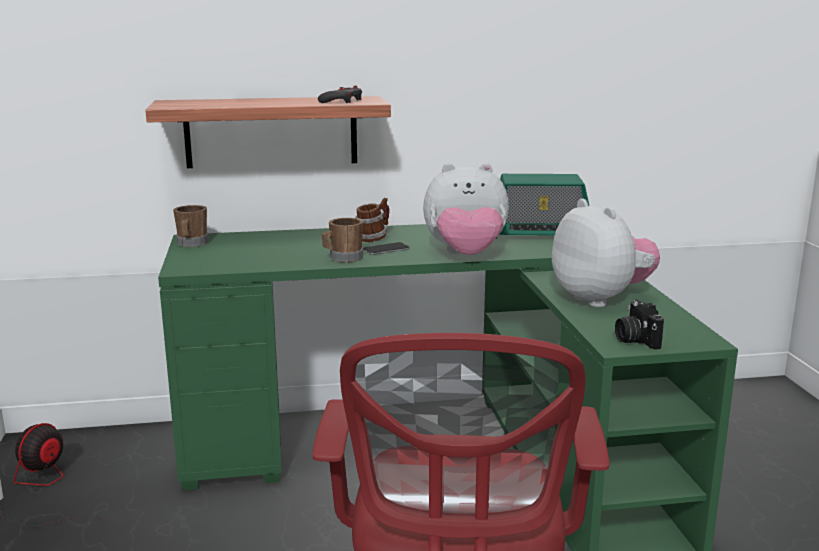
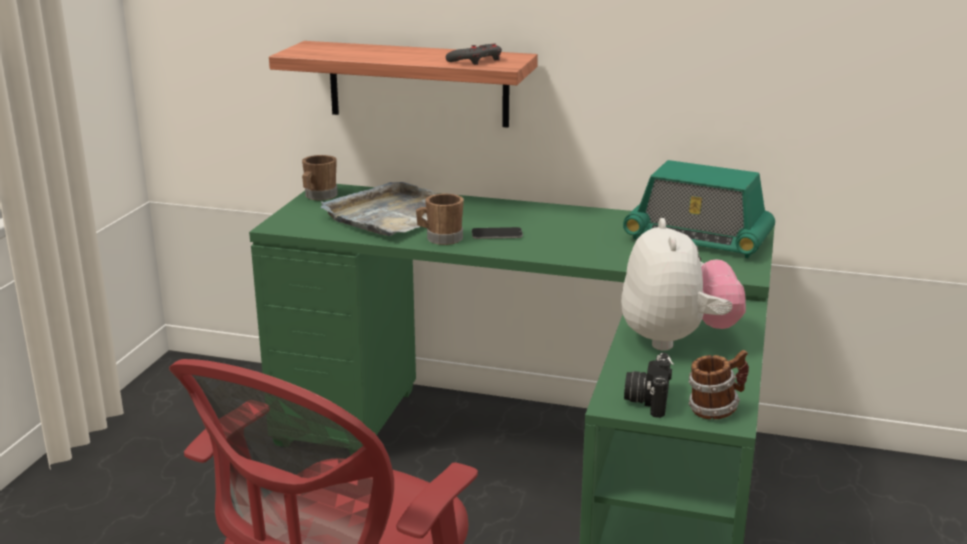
camera: 25 degrees right, 5 degrees up
fan [0,423,105,527] -> none
mug [355,198,389,242] -> mug moved to [688,350,749,419]
plush toy [423,163,509,255] -> none
none -> grey tray [321,182,439,236]

